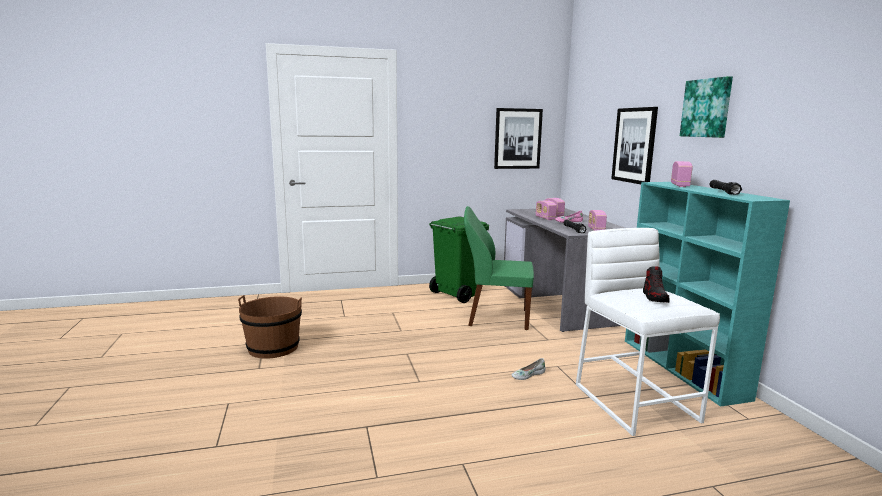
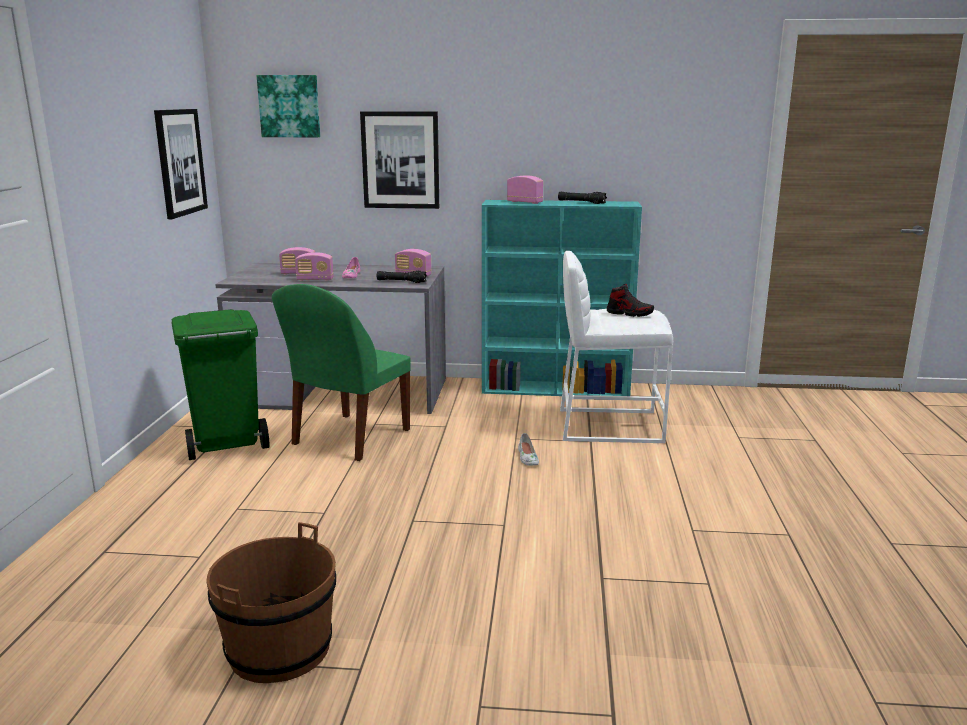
camera: 70 degrees left, 5 degrees up
picture [680,76,733,138] -> picture moved to [257,75,320,138]

